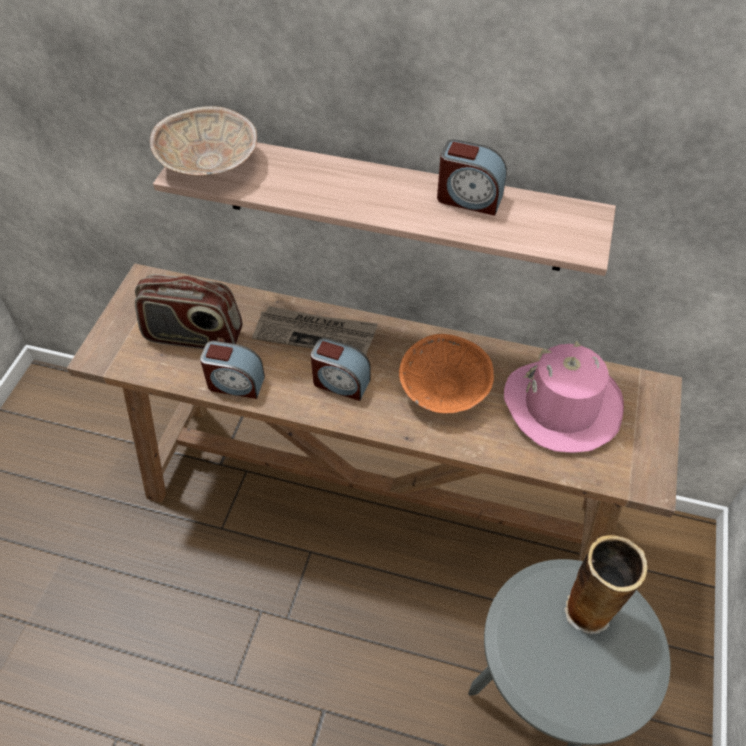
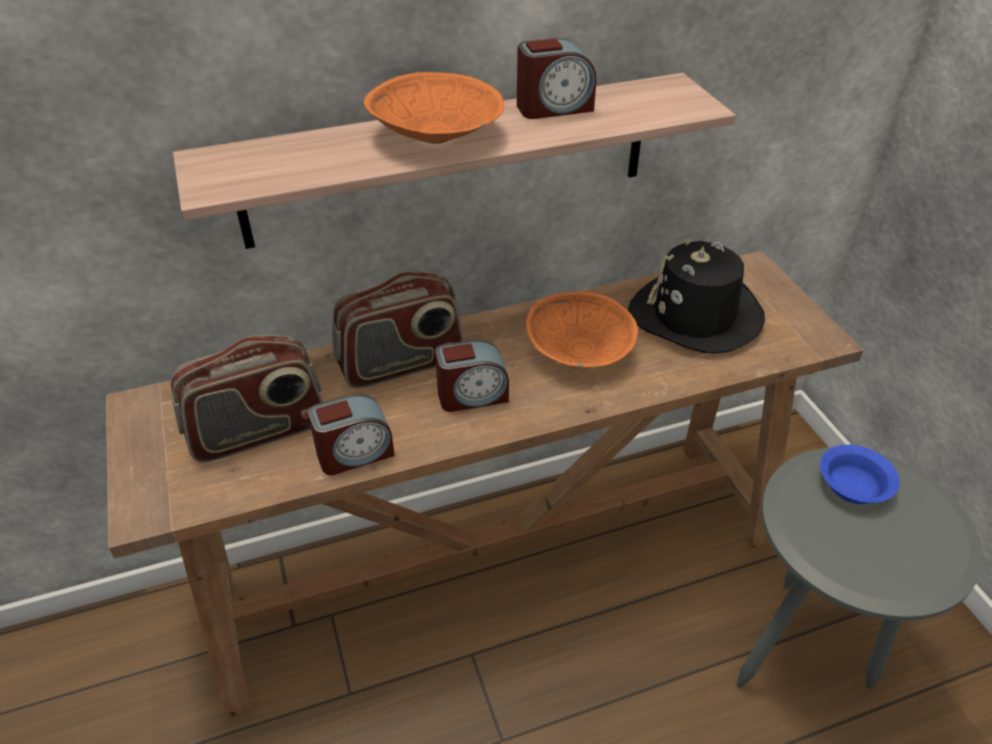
camera: 35 degrees left, 10 degrees down
beige bowl [150,106,257,176] -> none
newspaper [252,306,378,355] -> radio [332,271,463,388]
pink hat [504,341,624,453] -> black hat [628,239,765,354]
vase [565,535,648,634] -> blue bowl [820,444,900,504]
none -> orange bowl [364,72,504,144]

